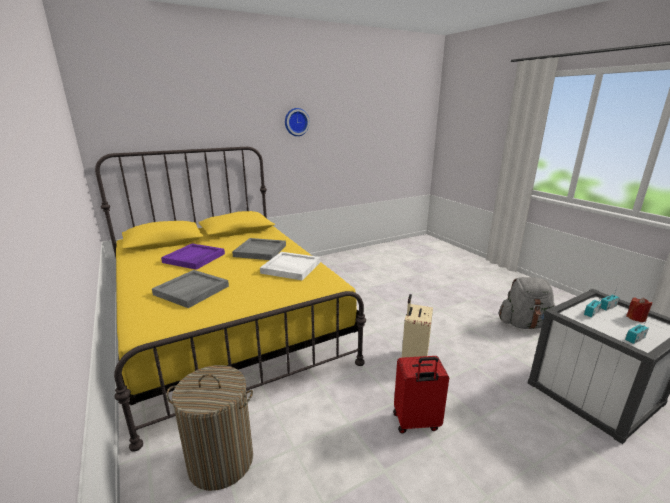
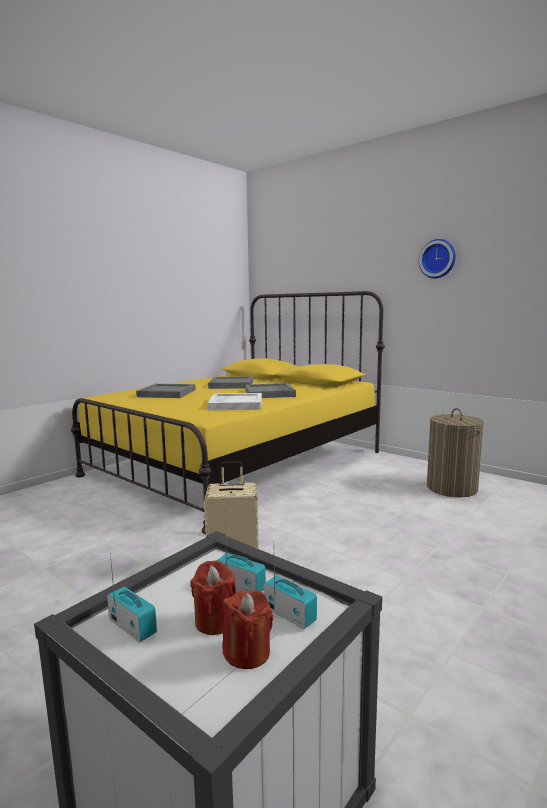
camera: 70 degrees right, 10 degrees down
purple tray [161,243,225,270] -> grey tray [208,376,253,389]
laundry basket [166,365,253,491] -> laundry basket moved to [427,408,484,497]
red suitcase [393,356,449,433] -> none
grey backpack [499,277,555,329] -> none
none -> red candle [191,560,236,635]

